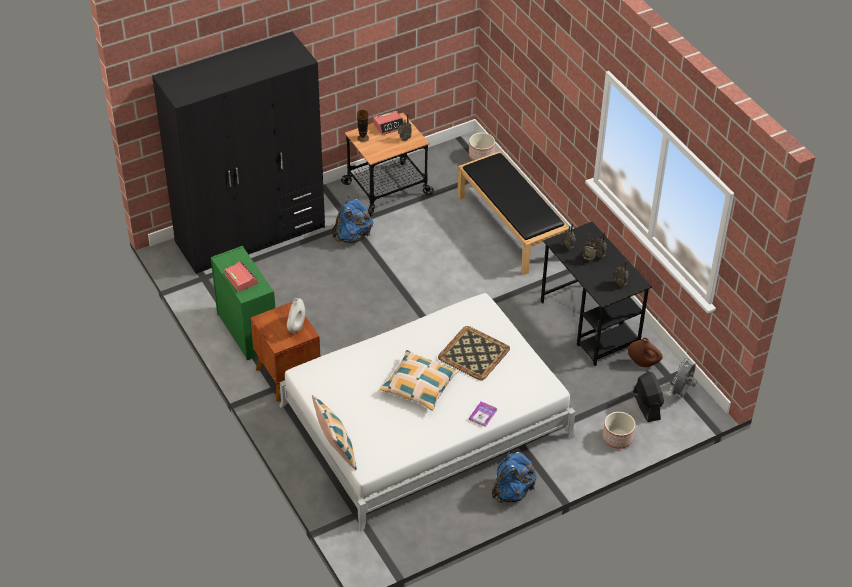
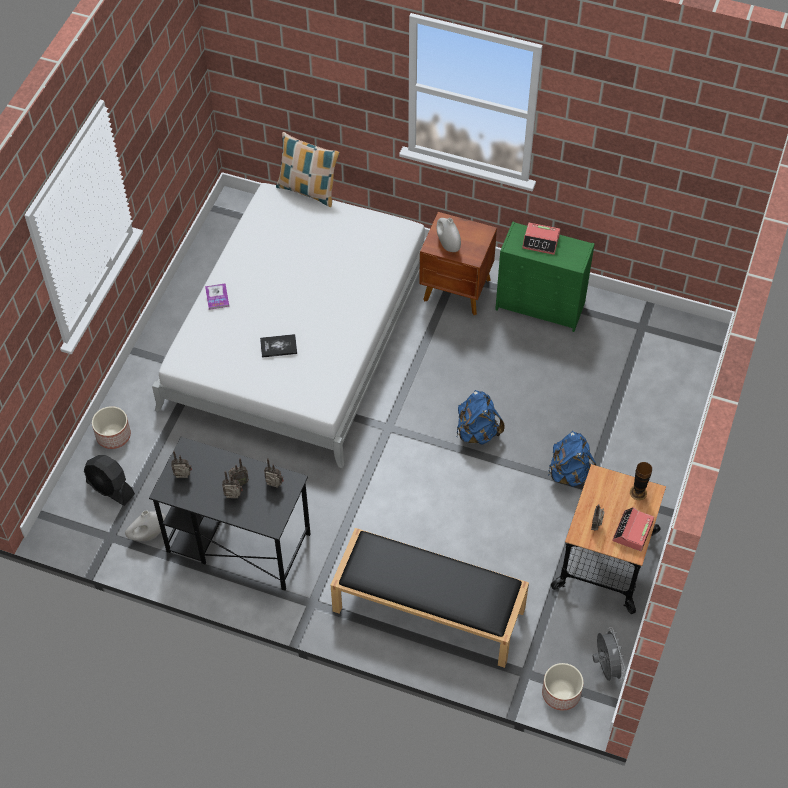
camera: 140 degrees right, 10 degrees up
black wardrobe [152,31,325,274] -> none
pillow [380,350,459,411] -> none
tray [438,326,510,380] -> book [260,334,297,358]
blue backpack [492,452,536,503] -> blue backpack moved to [457,390,505,445]
brown vase [628,338,663,367] -> white vase [125,510,166,541]
grey fan [670,358,697,398] -> grey fan moved to [593,627,625,682]

